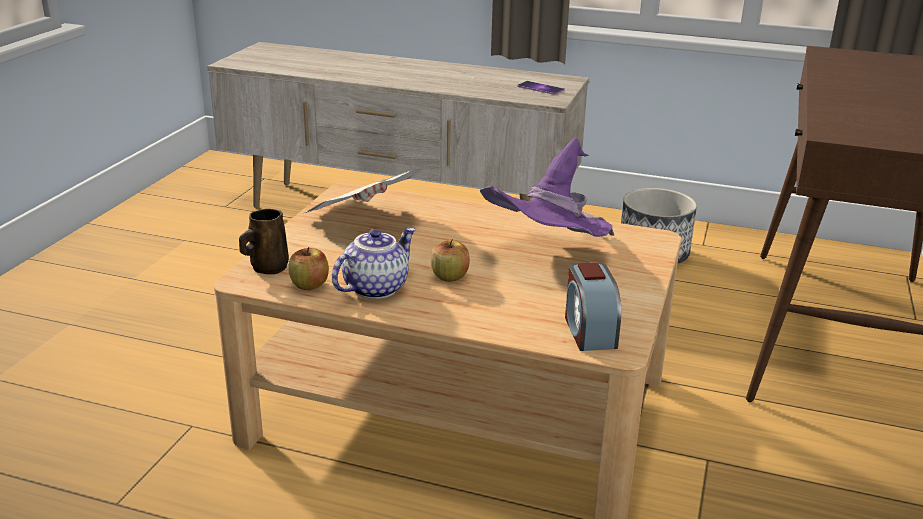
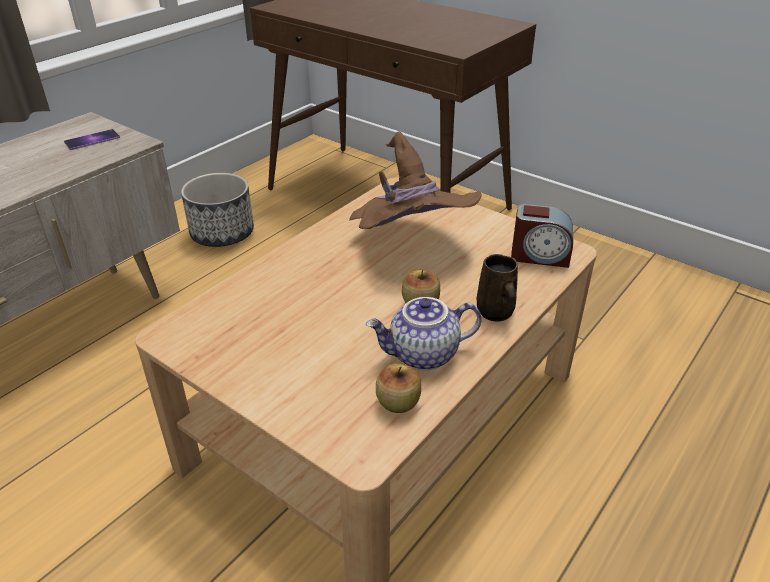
camera: 70 degrees left, 10 degrees up
brown mug [239,209,289,274] -> brown mug moved to [476,254,518,322]
newspaper [305,168,423,213] -> none
teapot [332,228,416,299] -> teapot turned 75 degrees counterclockwise [366,297,482,370]
purple hat [480,138,614,237] -> brown hat [349,132,482,229]

